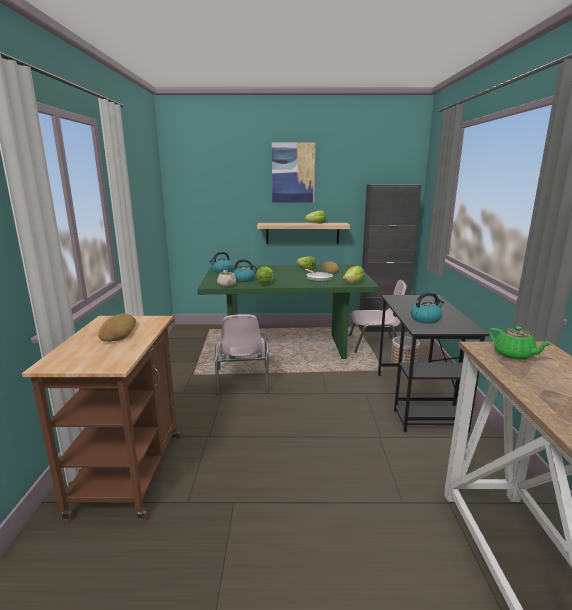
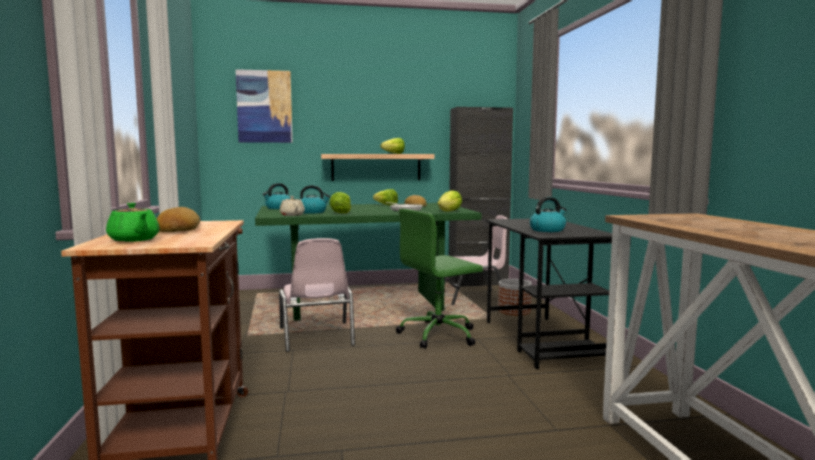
camera: 10 degrees left, 10 degrees down
picture [272,143,315,203] -> picture moved to [235,69,293,143]
green teapot [489,326,552,360] -> green teapot moved to [106,202,160,242]
none -> green office chair [396,209,483,349]

